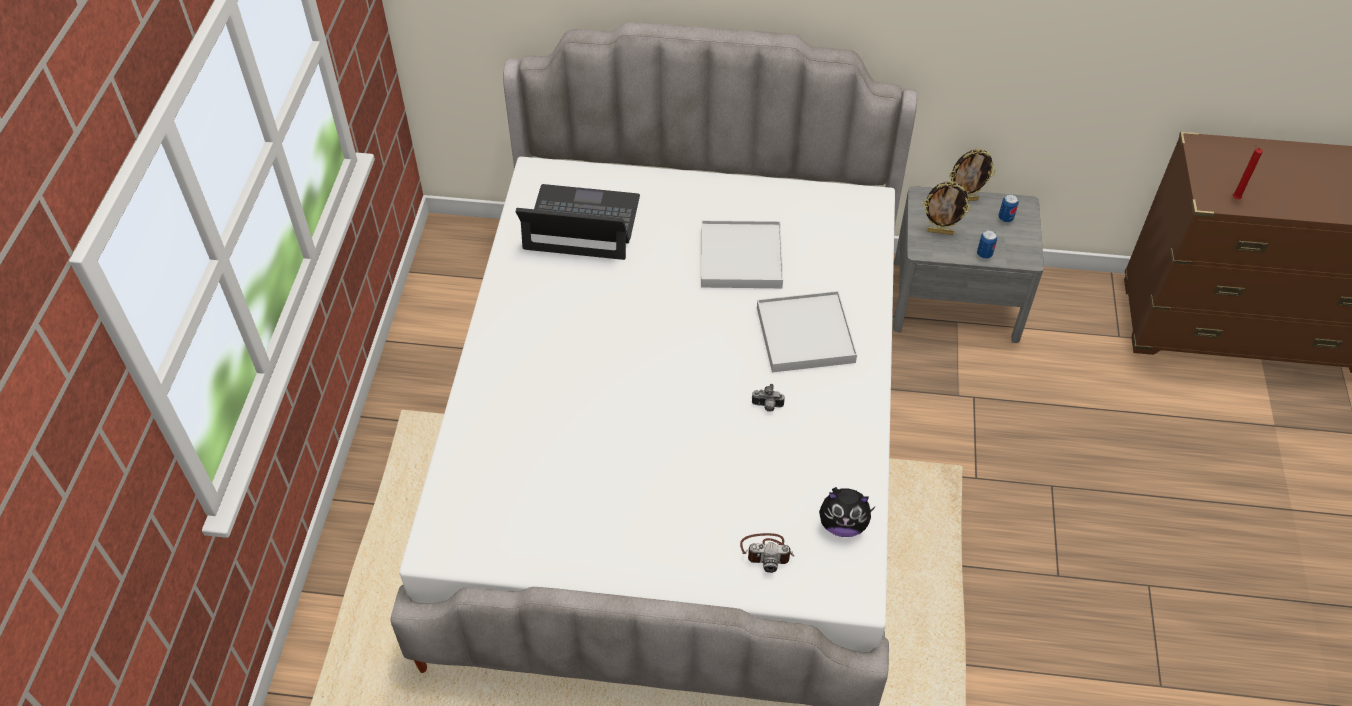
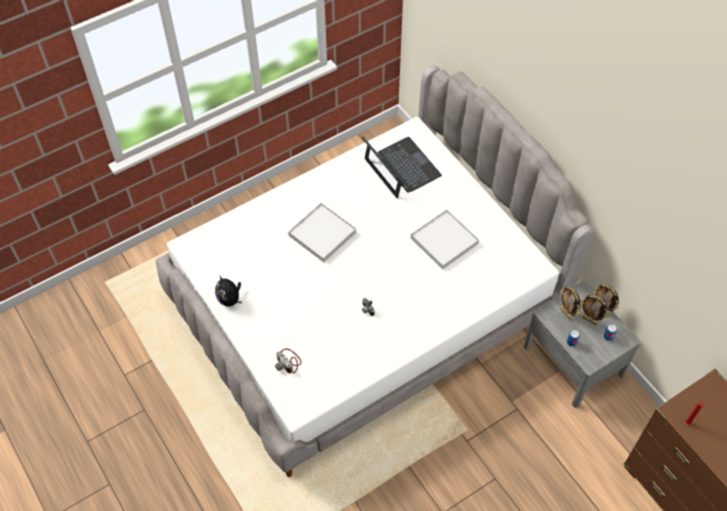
camera: 50 degrees right, 5 degrees up
white tray [757,291,857,372] -> white tray moved to [288,203,356,262]
plush toy [819,487,875,537] -> plush toy moved to [215,275,242,307]
none -> picture frame [580,295,609,326]

